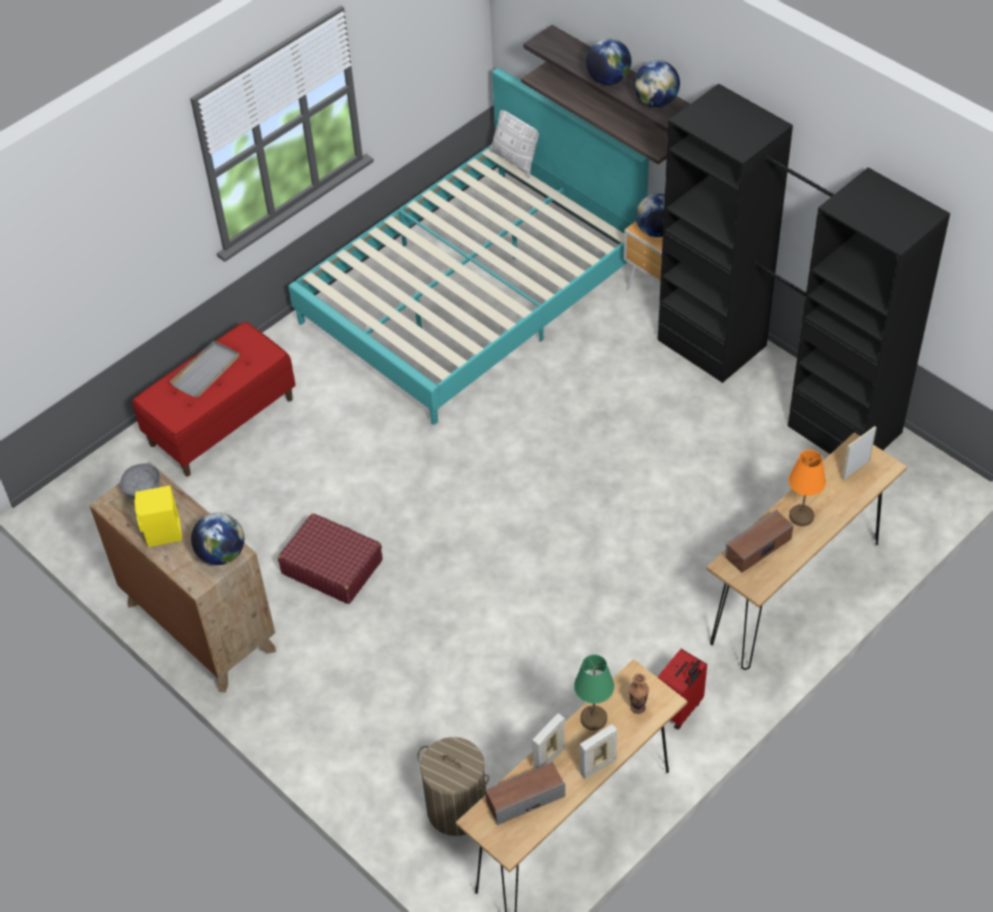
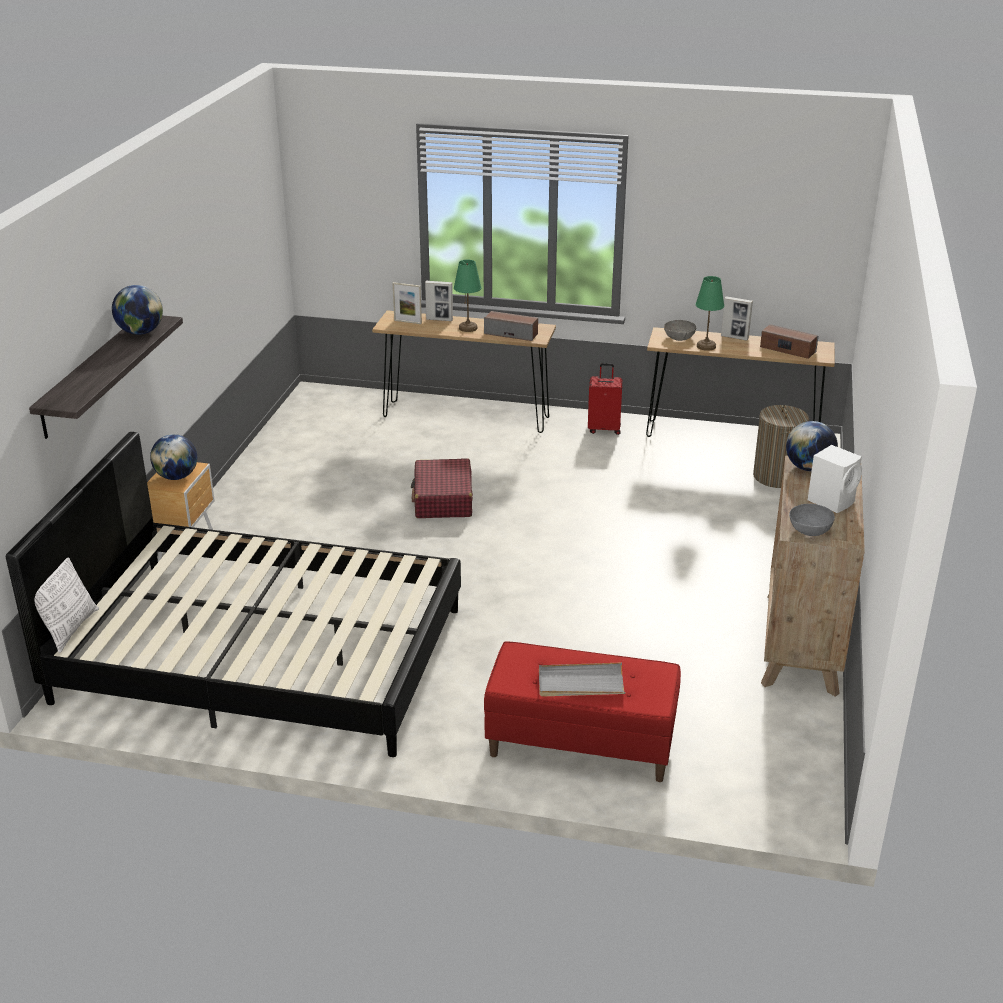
camera: 125 degrees left, 20 degrees down
yellow speaker [135,485,182,547] -> white speaker [808,445,862,513]
red suitcase [278,513,382,604] -> red suitcase moved to [411,458,473,518]
turquoise bed [288,68,649,425] -> black bed [6,432,461,757]
shelf [521,62,668,165] -> none
picture frame [532,713,565,769] -> picture frame moved to [425,281,453,321]
globe [586,38,631,85] -> none
vase [629,673,649,714] -> grey bowl [664,320,697,341]
black wardrobe [658,84,950,454] -> none
orange table lamp [788,450,826,526] -> green table lamp [454,260,481,332]

